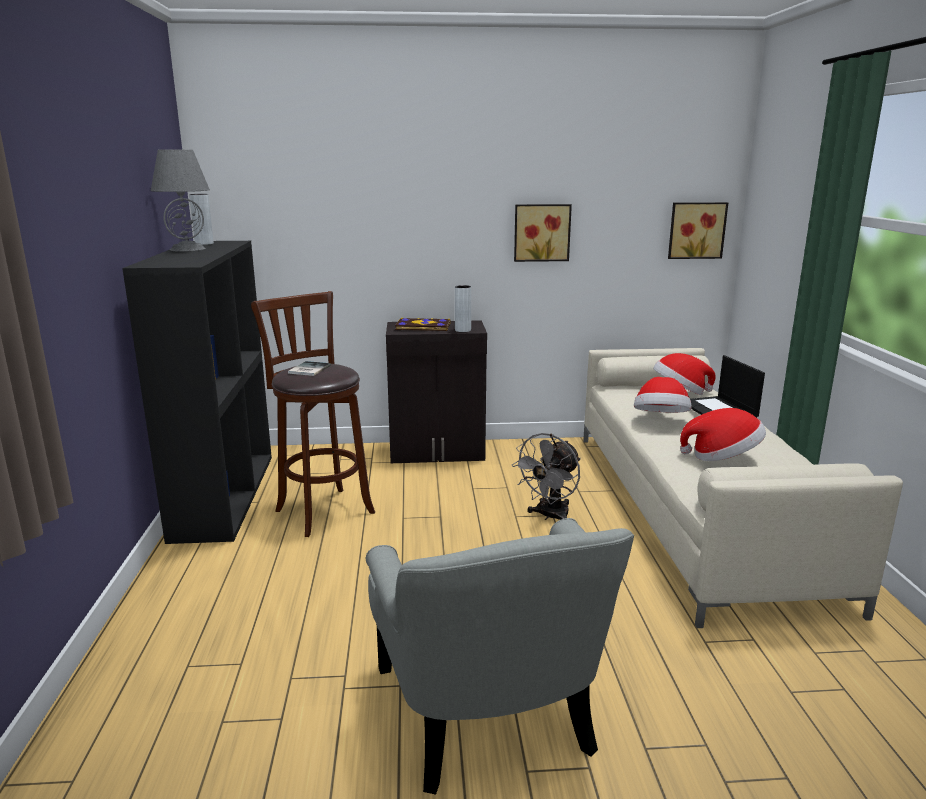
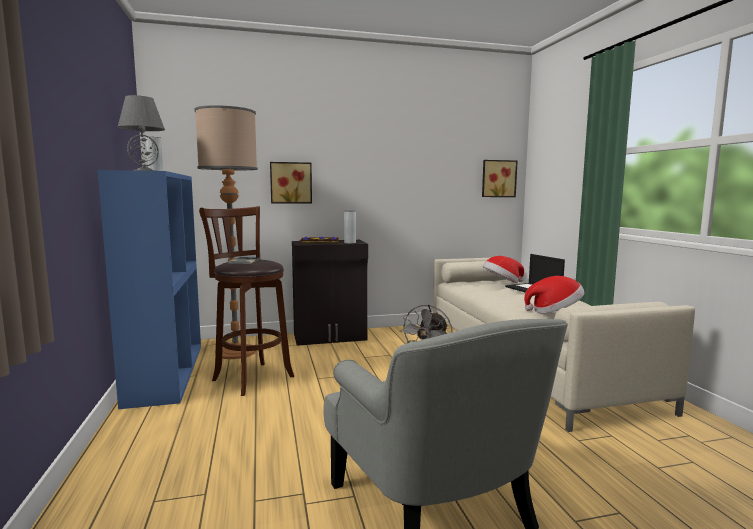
camera: 10 degrees left, 10 degrees down
black bookcase [122,241,272,544] -> blue bookcase [97,170,201,409]
picture [514,204,572,262] -> picture moved to [270,162,312,203]
hat [634,377,692,413] -> none
none -> floor lamp [194,105,258,359]

